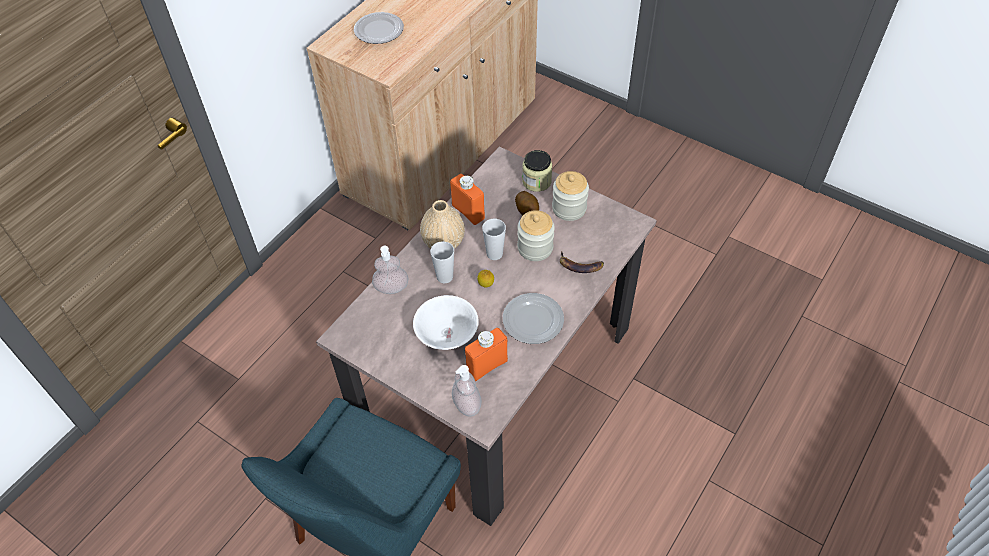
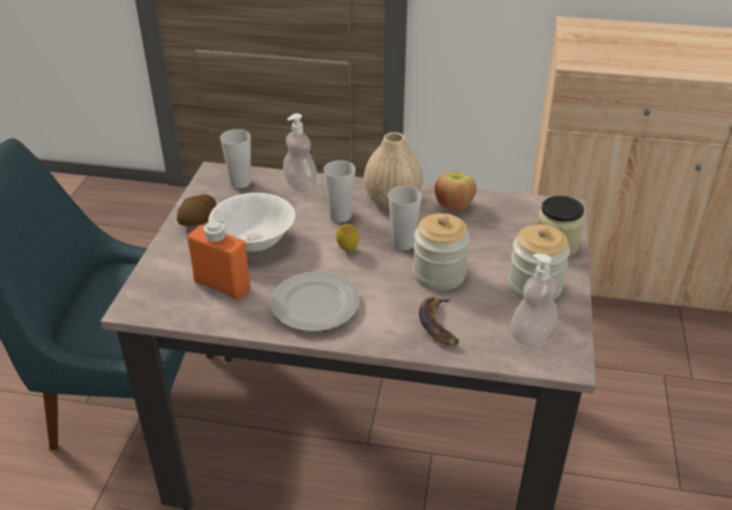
camera: 65 degrees right, 15 degrees down
plate [354,12,404,44] -> none
orange bottle [450,174,485,225] -> apple [435,171,476,211]
soap dispenser [452,365,481,417] -> soap dispenser moved to [511,254,557,346]
potato [515,191,539,215] -> potato moved to [177,194,216,226]
none -> cup [220,129,251,188]

